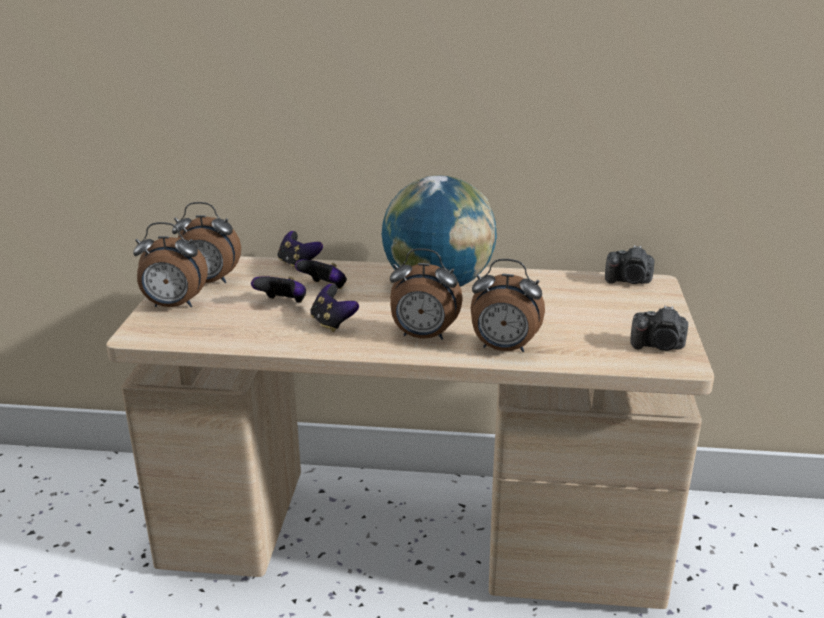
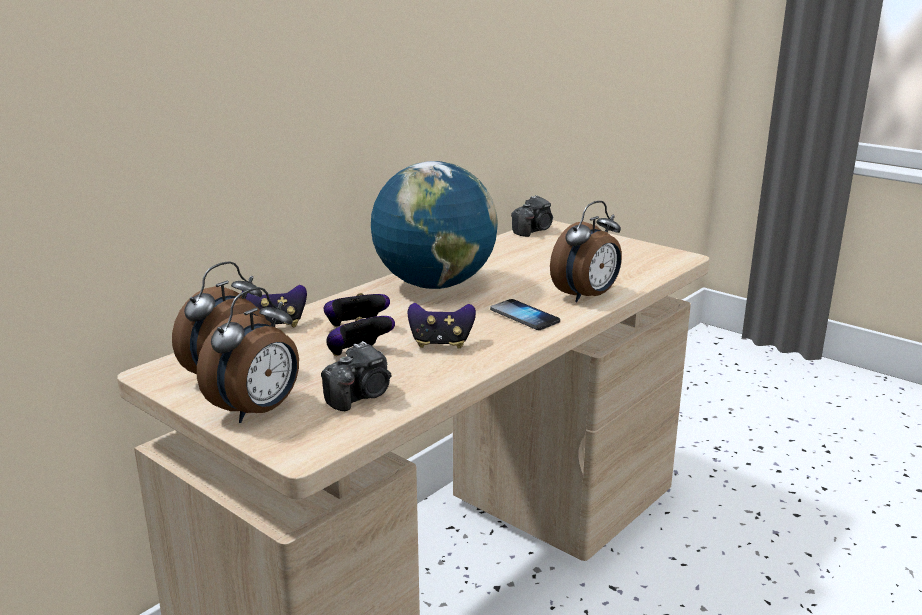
camera: 55 degrees left, 5 degrees down
alarm clock [390,248,463,340] -> phone [490,299,560,330]
camera [630,306,688,351] -> camera moved to [321,341,391,411]

